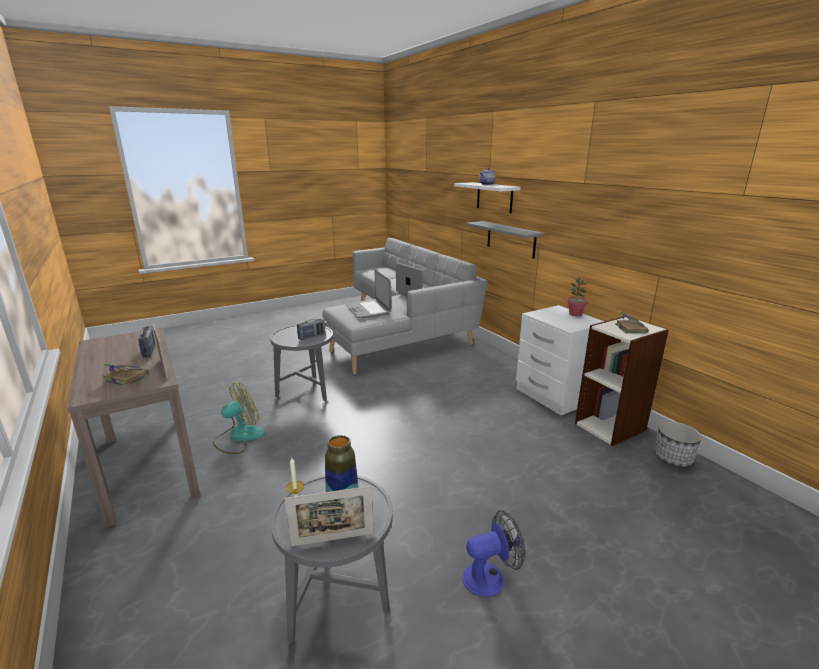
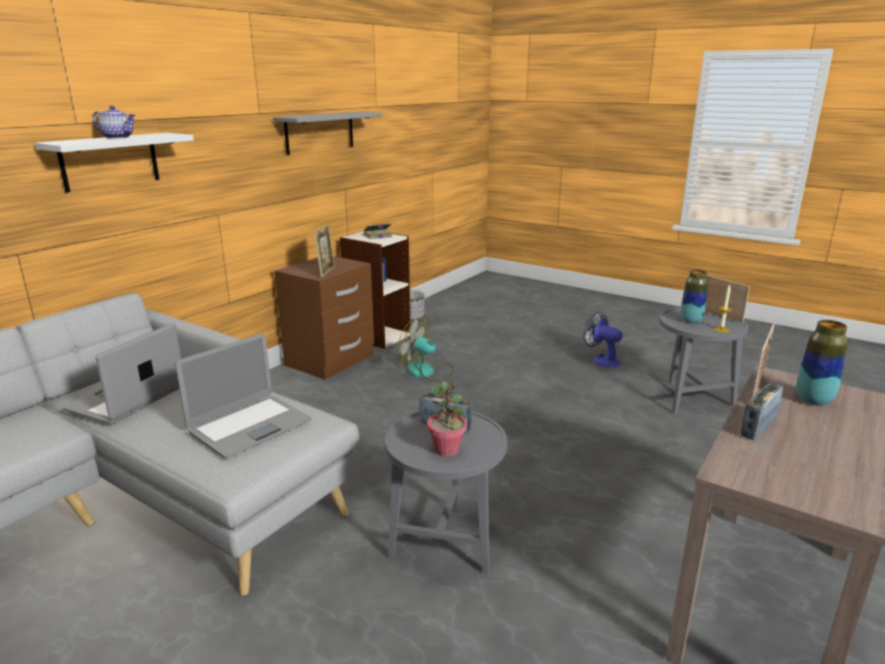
camera: 115 degrees left, 0 degrees up
book [100,363,149,386] -> vase [796,320,848,406]
fan [213,382,265,454] -> fan moved to [397,318,453,381]
grey shelf [466,221,545,259] -> grey shelf moved to [273,112,382,155]
white nightstand [516,305,604,415] -> brown nightstand [275,256,374,379]
potted plant [567,277,588,317] -> potted plant moved to [427,382,467,457]
none -> picture frame [314,224,335,277]

